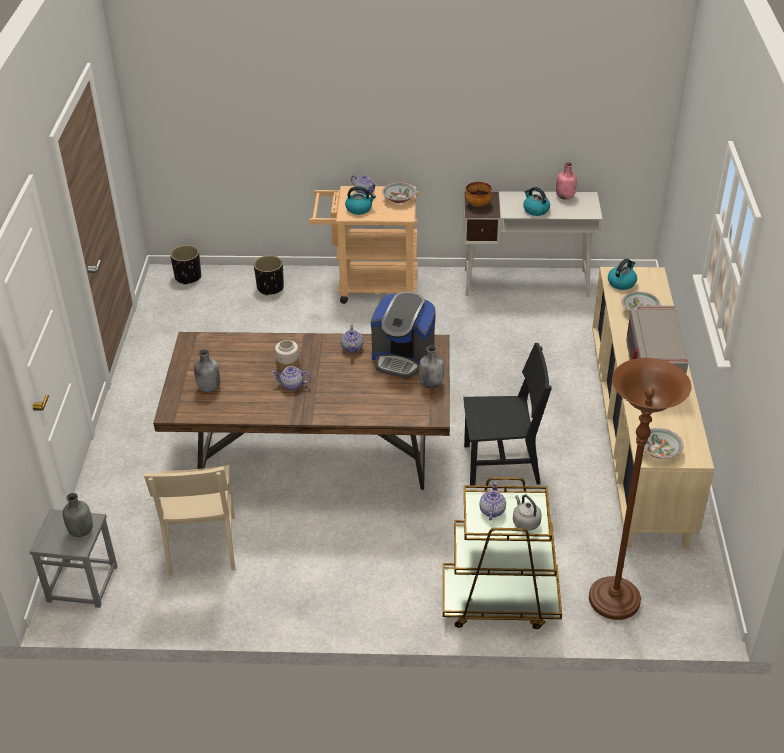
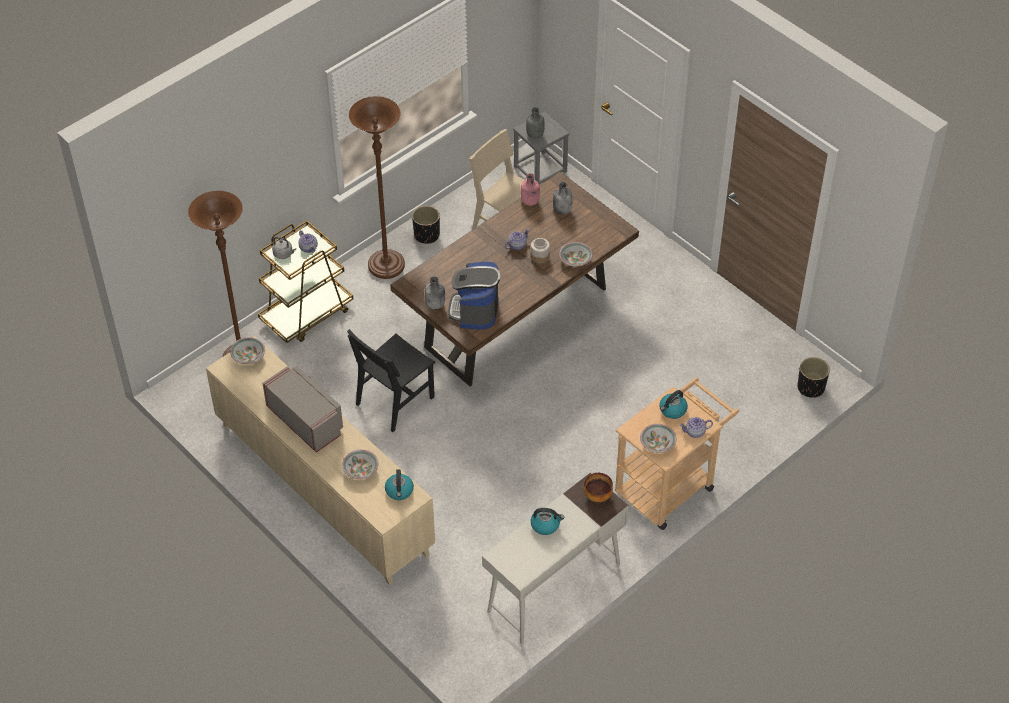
camera: 135 degrees right, 10 degrees up
black planter [254,255,284,296] -> black planter moved to [412,206,440,244]
teapot [341,325,363,354] -> none
coffee machine [371,291,436,378] -> coffee machine turned 60 degrees counterclockwise [448,262,500,329]
pink bottle [556,162,577,199] -> pink bottle moved to [520,173,540,206]
none -> brown floor lamp [349,96,405,279]
none -> bowl [559,242,593,267]

